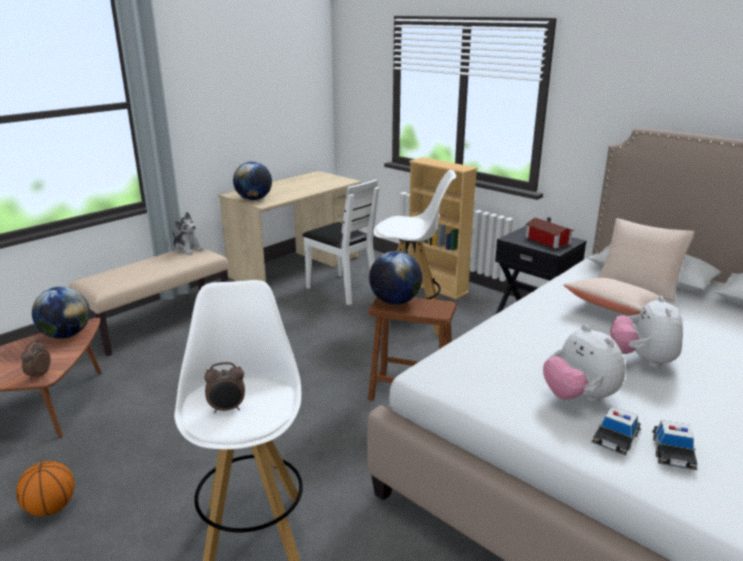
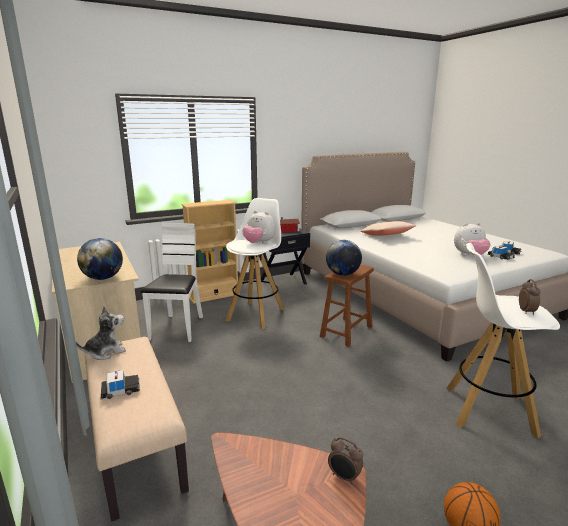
camera: 70 degrees left, 5 degrees down
globe [32,286,90,339] -> none
white chair [302,179,379,305] -> white chair turned 60 degrees counterclockwise [140,223,203,342]
beige pillow [598,218,695,302] -> none
plush toy [610,296,683,368] -> plush toy moved to [242,211,276,244]
none -> toy car [101,370,140,399]

